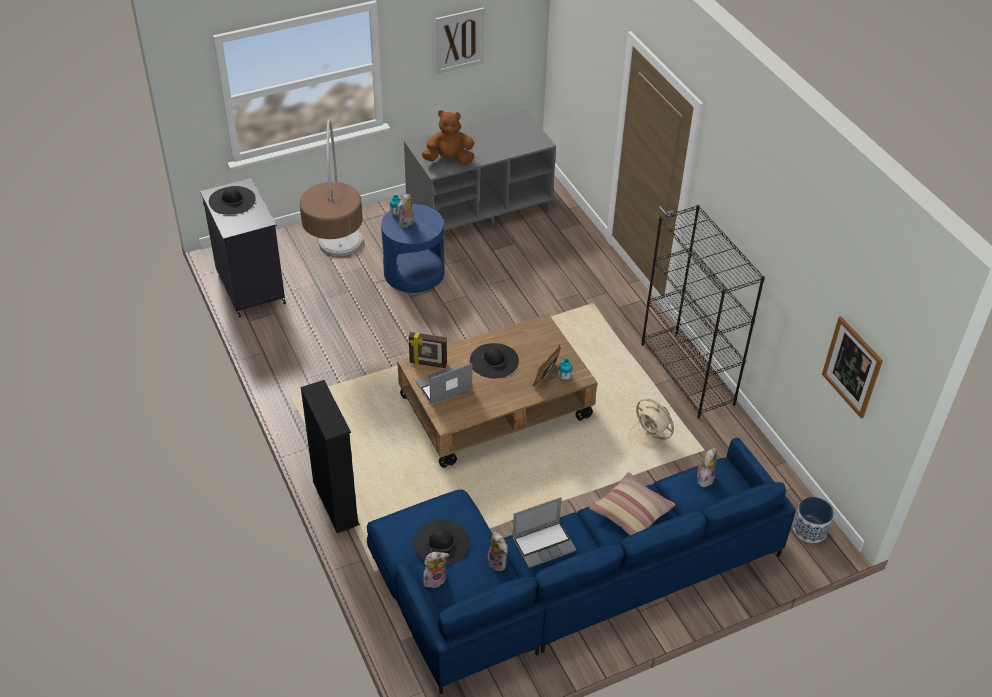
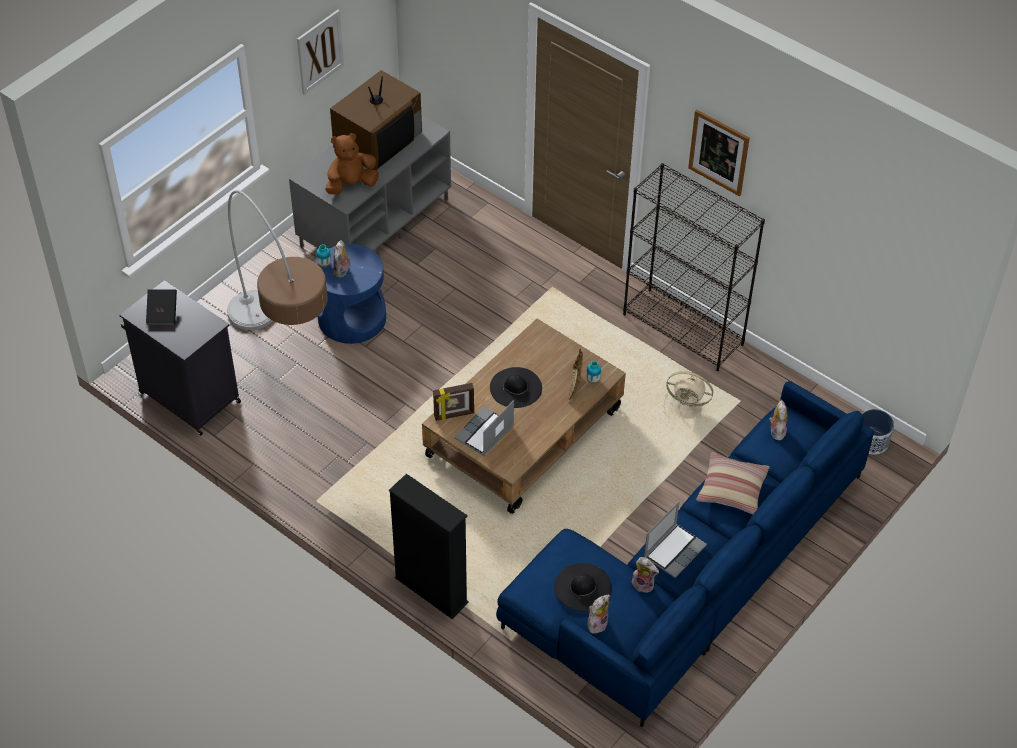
camera: 25 degrees left, 5 degrees up
black hat [209,186,256,215] -> black book [146,289,177,325]
picture [822,316,883,419] -> picture moved to [688,110,750,196]
none -> television [330,70,422,170]

